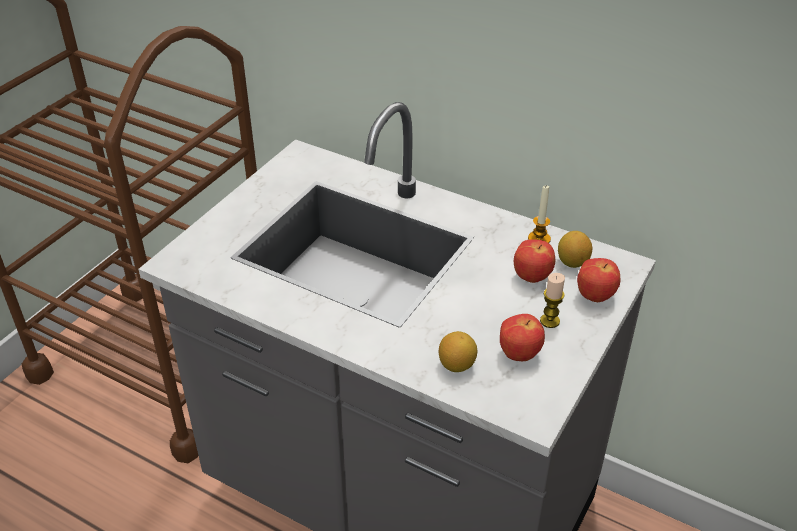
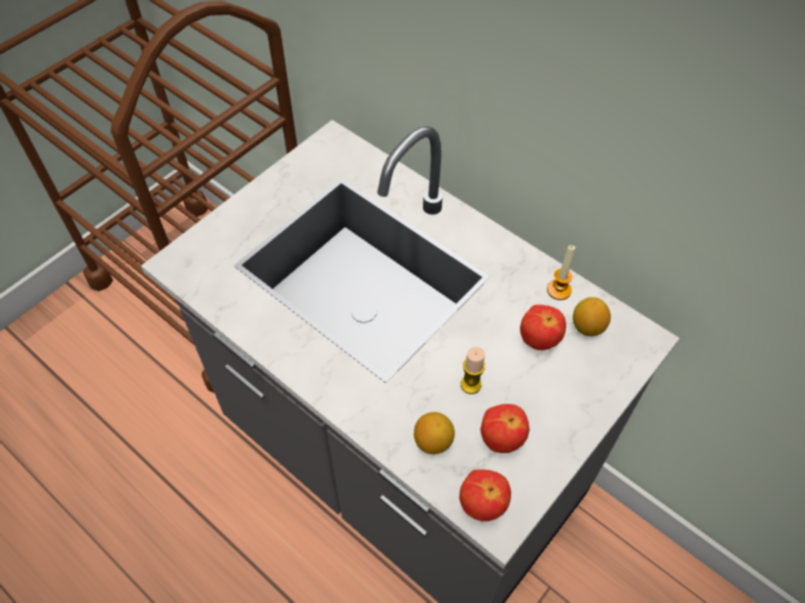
camera: 10 degrees right, 15 degrees up
candle [540,273,565,328] -> candle moved to [461,347,485,394]
apple [577,258,620,302] -> apple moved to [459,469,511,521]

